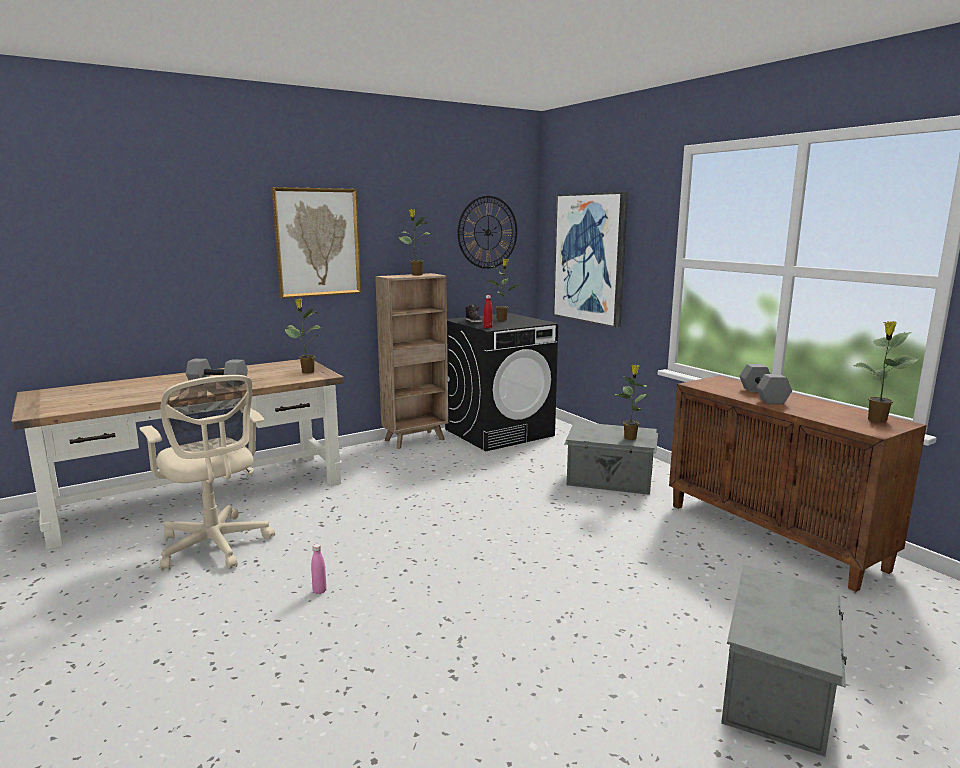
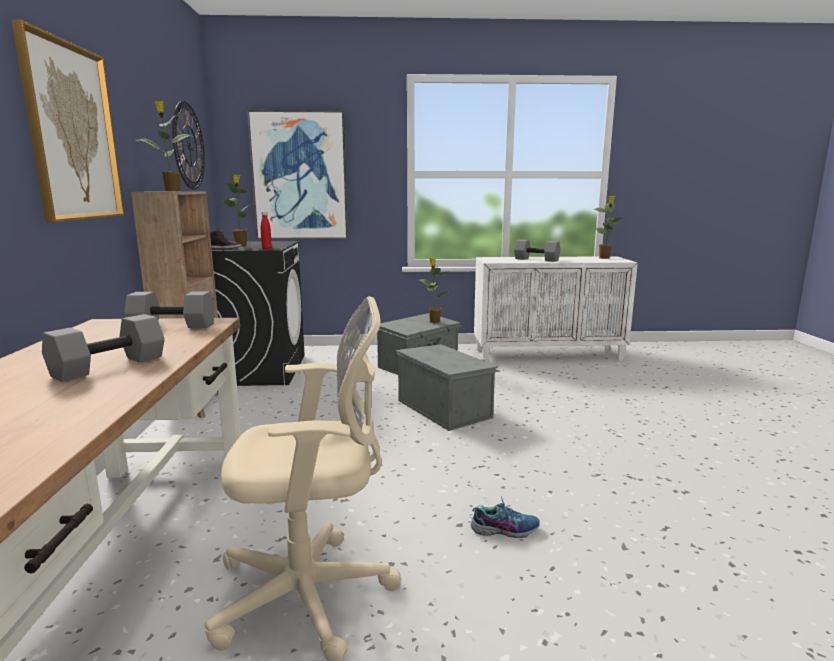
camera: 60 degrees left, 0 degrees up
potted plant [284,299,321,374] -> grey dumbbell [125,291,215,328]
pink bottle [311,544,327,594] -> shoe [471,497,540,538]
brown cabinet [669,376,927,592] -> white cabinet [474,256,638,362]
grey storage box [721,565,847,756] -> grey storage box moved to [396,344,500,431]

